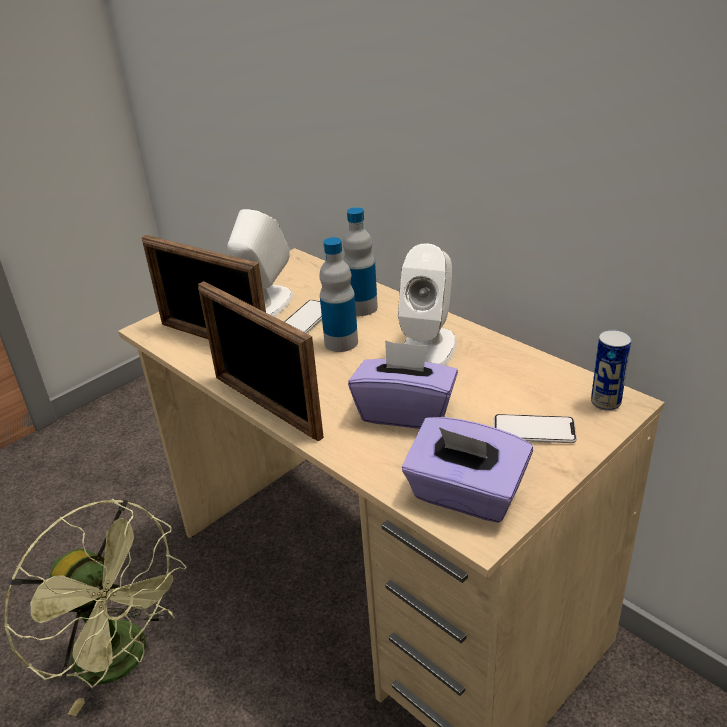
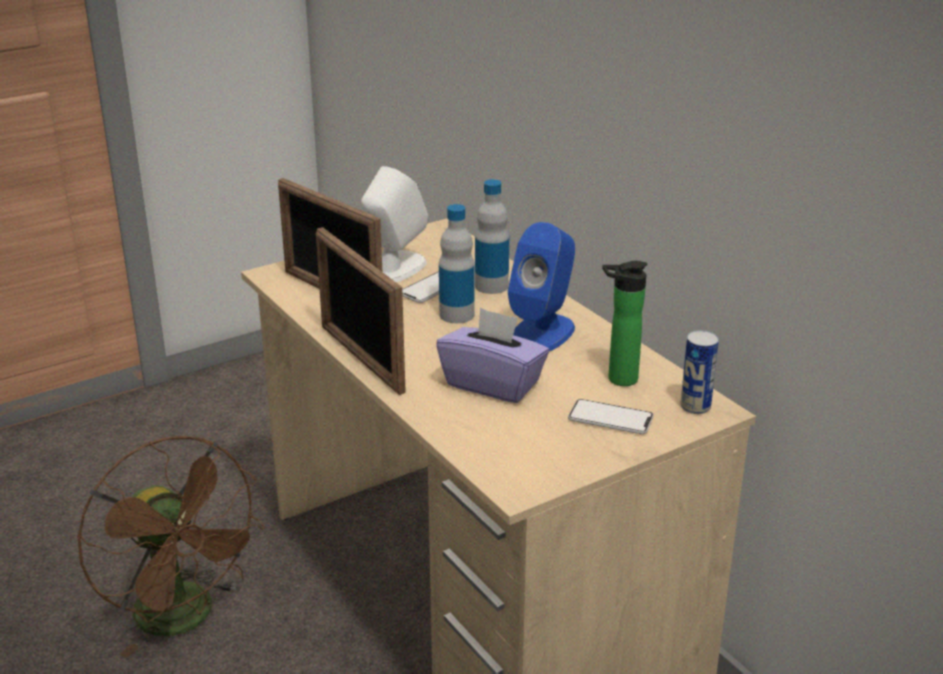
camera: 10 degrees right, 5 degrees down
green fan [4,499,187,716] -> brown fan [77,436,265,658]
white speaker [398,243,457,365] -> blue speaker [508,222,575,351]
purple tissue box [402,417,533,523] -> none
none -> bottle [602,261,648,386]

